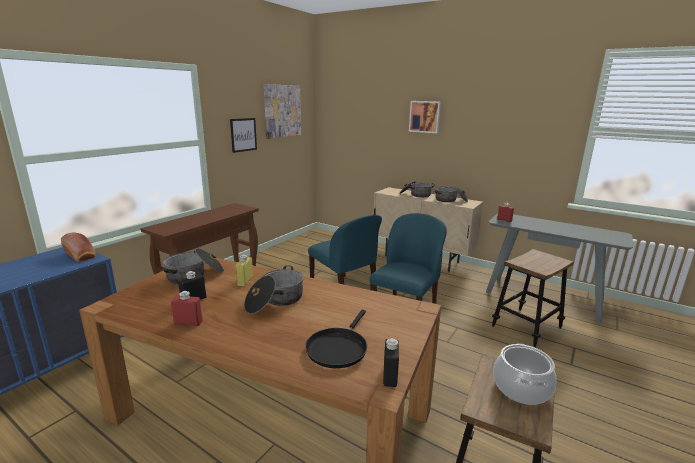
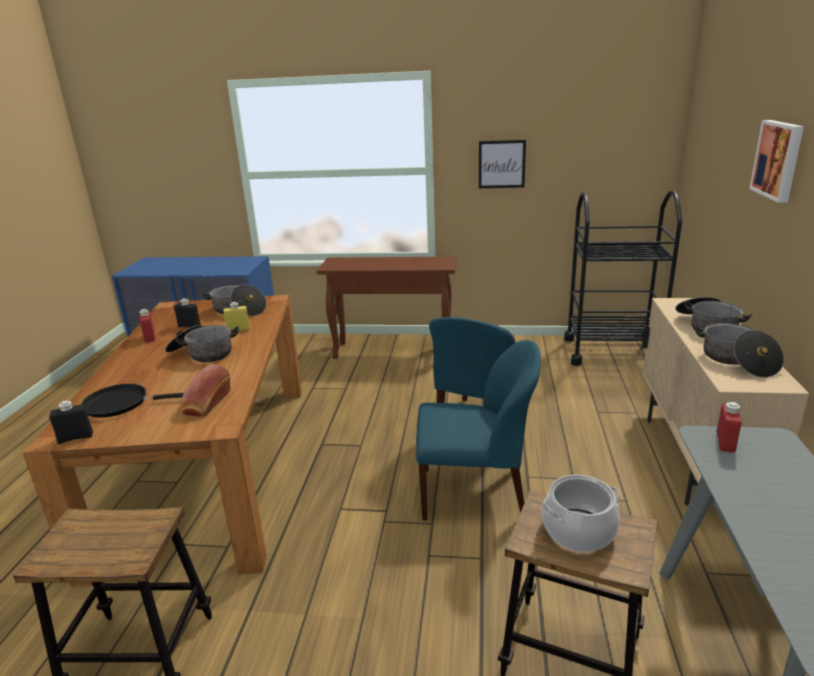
camera: 65 degrees right, 5 degrees up
bread [61,233,96,262] -> bread moved to [181,364,231,417]
picture [264,84,301,139] -> none
cooking pot [493,343,557,405] -> cooking pot moved to [542,475,621,552]
none -> black cart [564,190,682,366]

